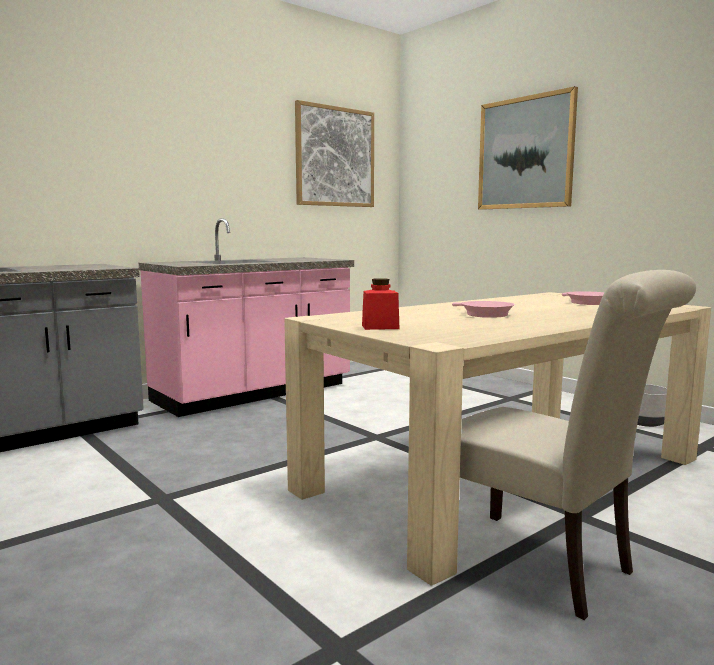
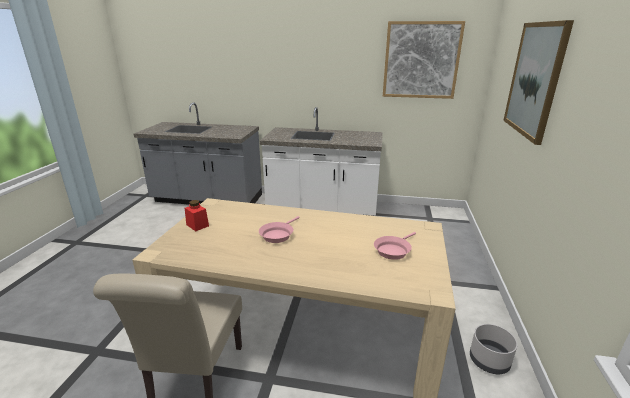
camera: 50 degrees right, 15 degrees up
pink counter [139,218,354,417] -> white counter [260,107,383,216]

